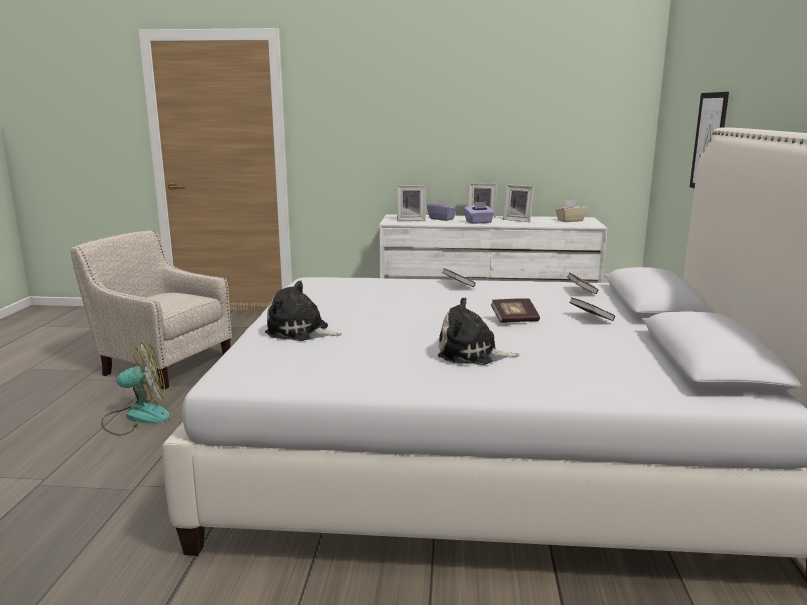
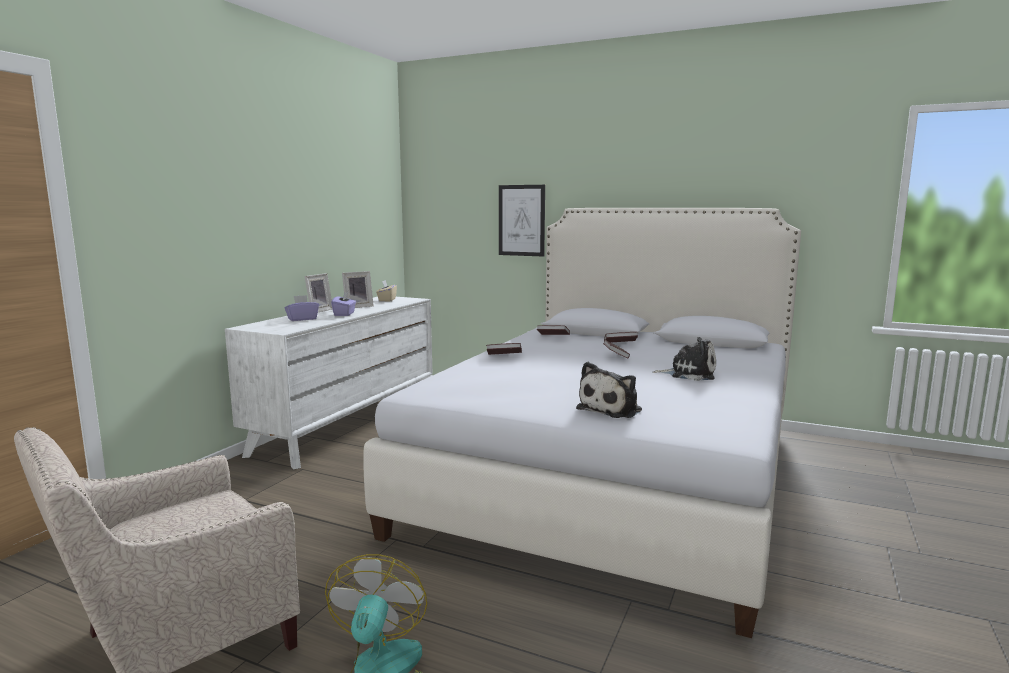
camera: 70 degrees left, 5 degrees down
picture frame [397,185,426,221] -> none
plush toy [437,297,520,365] -> plush toy turned 105 degrees counterclockwise [653,337,716,381]

